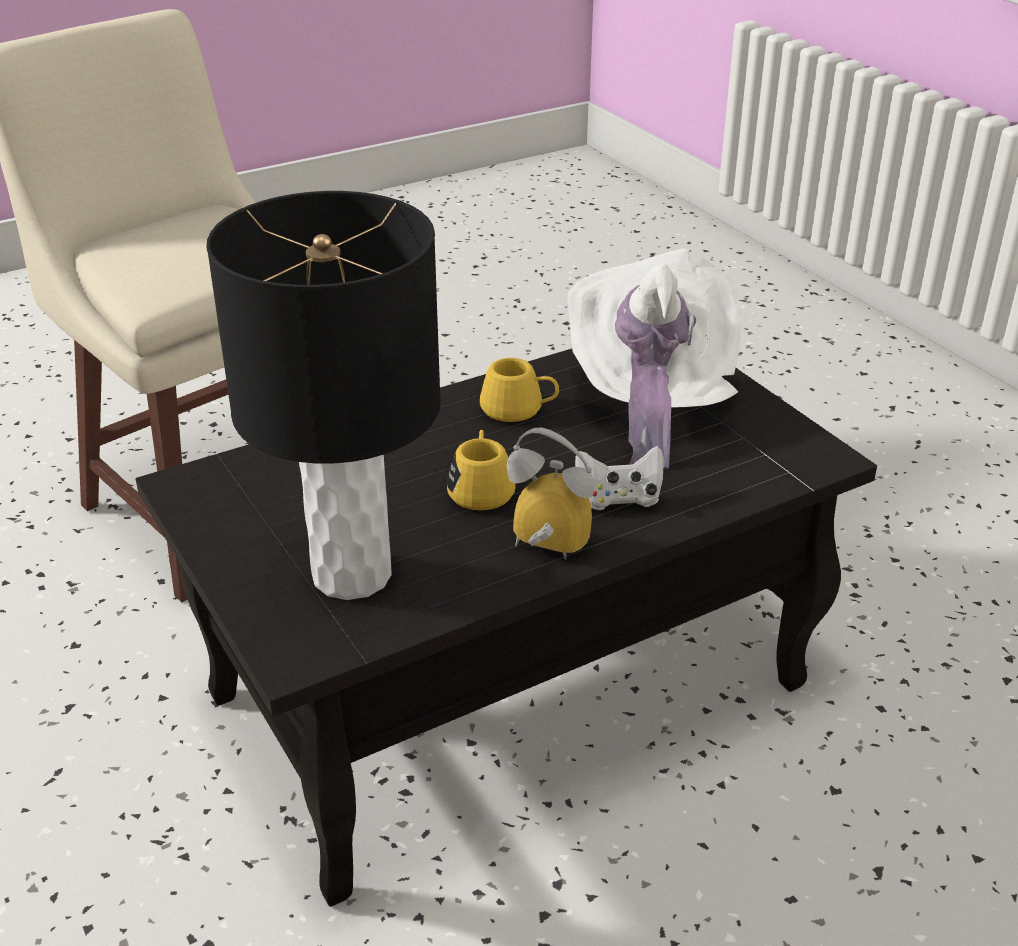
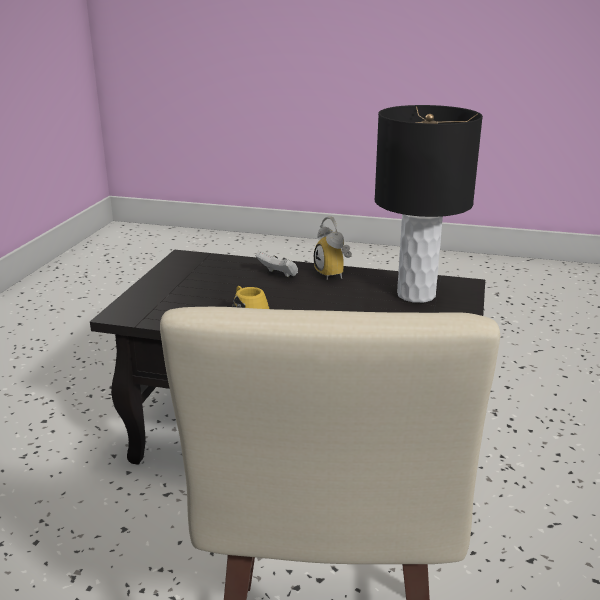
camera: 135 degrees left, 10 degrees down
yellow mug [447,430,516,510] -> none
white hat [567,248,741,469] -> none

